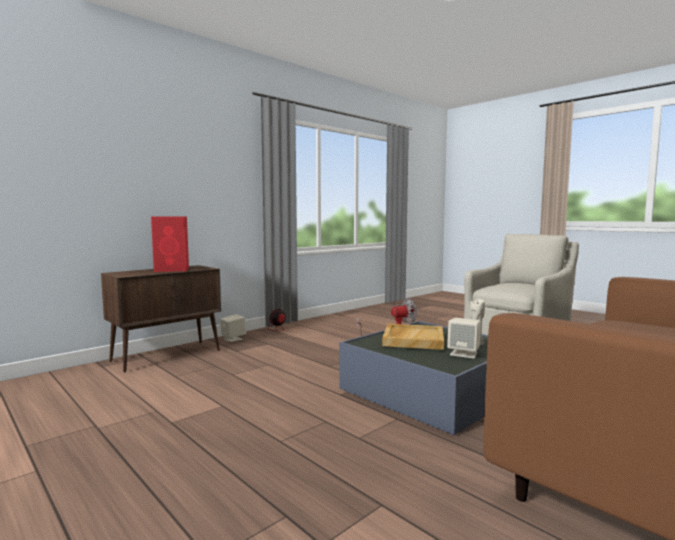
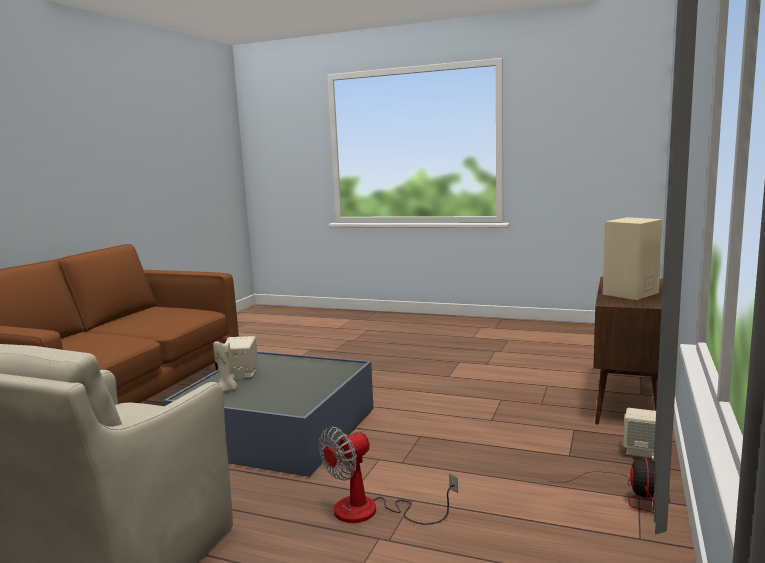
camera: 155 degrees right, 5 degrees up
red speaker [151,216,189,272] -> beige speaker [603,217,663,300]
beige tray [382,324,444,350] -> none

